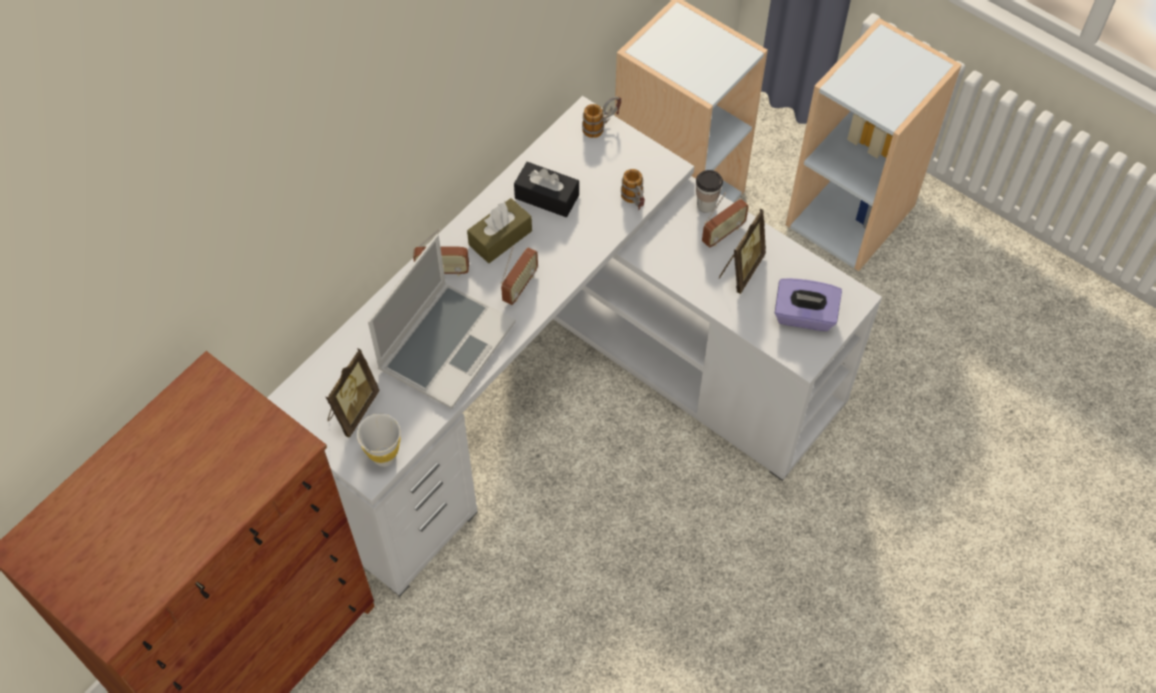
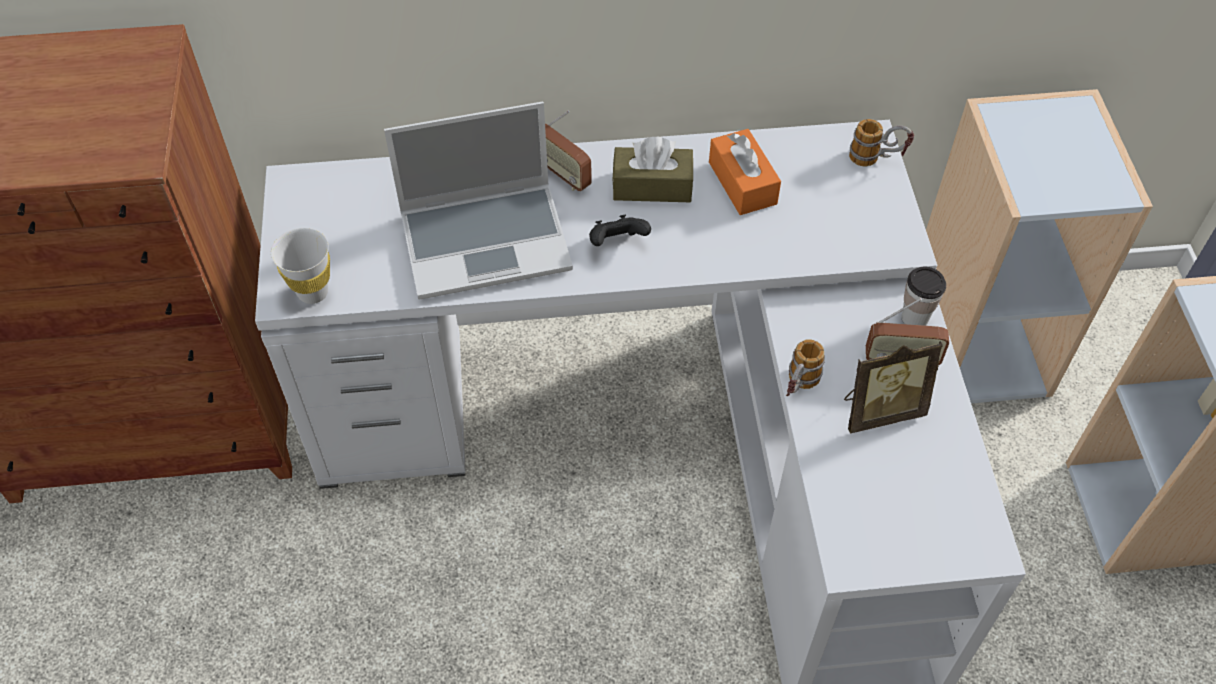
camera: 45 degrees right, 5 degrees down
picture frame [326,348,380,438] -> none
radio [501,247,538,305] -> black game controller [589,215,651,246]
black tissue box [514,162,579,217] -> orange tissue box [709,129,781,215]
mug [621,169,645,210] -> mug moved to [786,339,825,396]
purple tissue box [775,278,842,331] -> none

